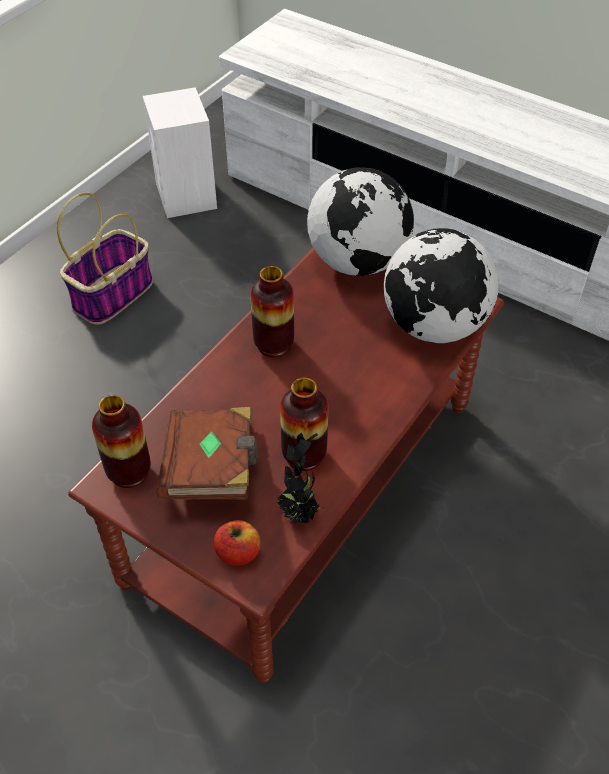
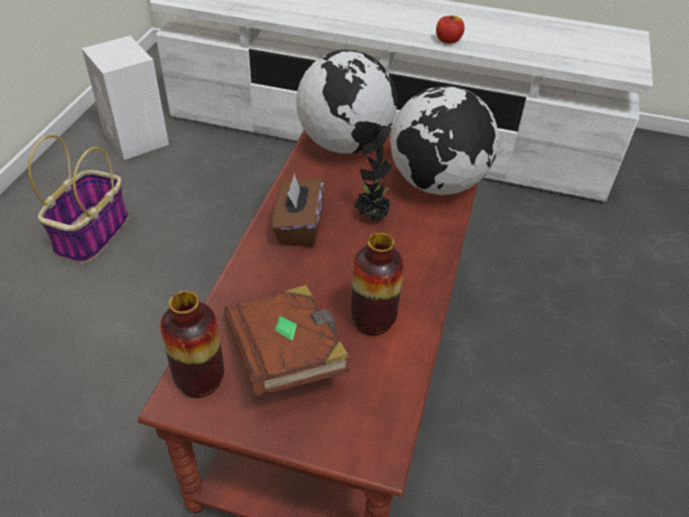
camera: 20 degrees left, 5 degrees down
apple [214,520,261,566] -> apple moved to [436,15,464,43]
vase [250,266,294,357] -> brown tissue box [272,174,325,247]
potted plant [277,433,324,523] -> potted plant moved to [353,122,394,221]

